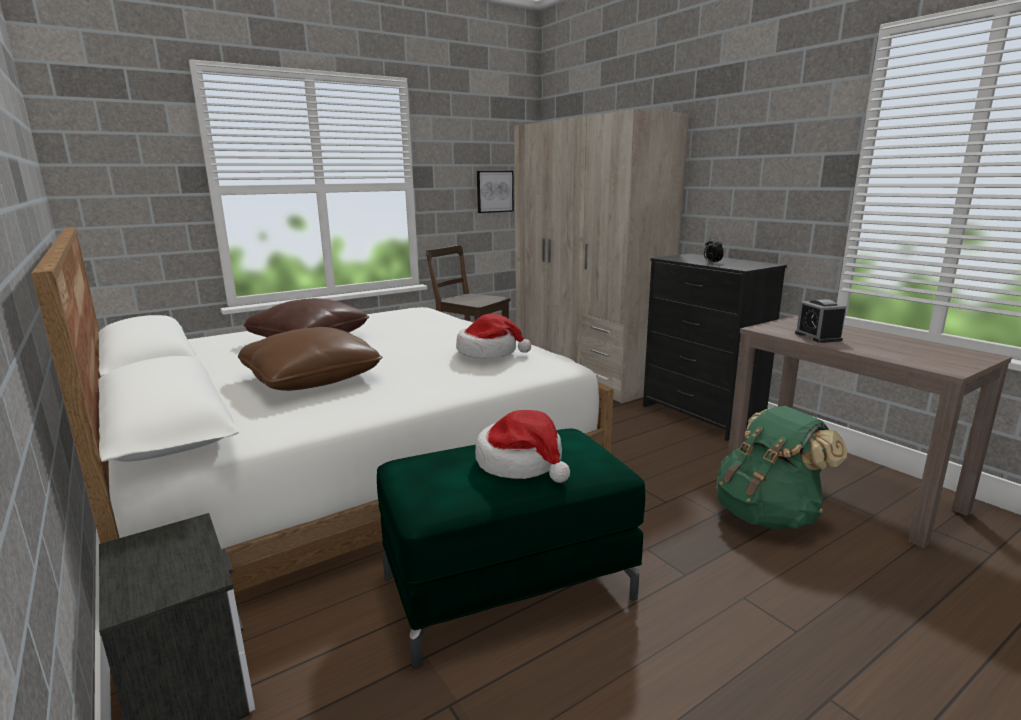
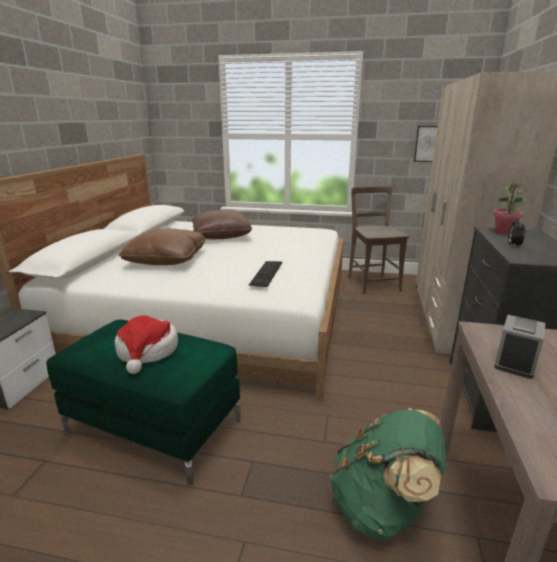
camera: 45 degrees right, 5 degrees up
hat [456,314,531,358] -> keyboard [248,261,282,287]
none -> potted plant [493,182,525,234]

